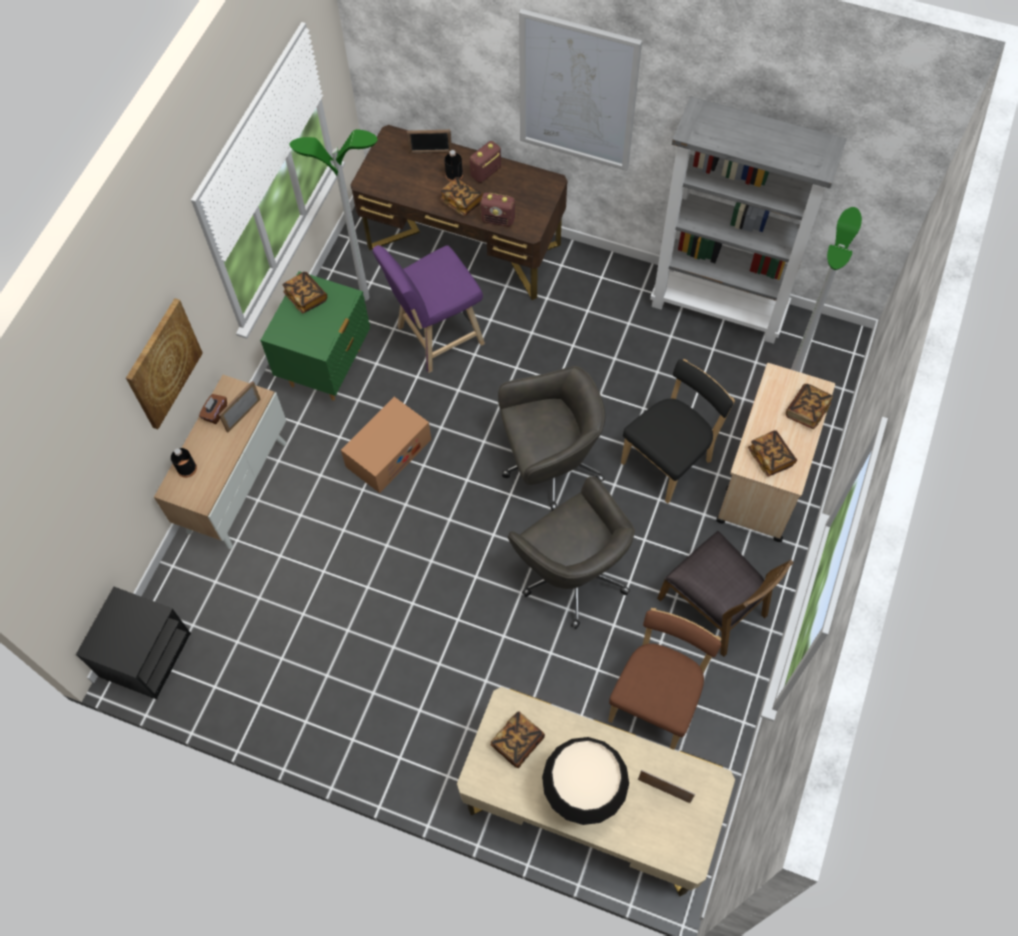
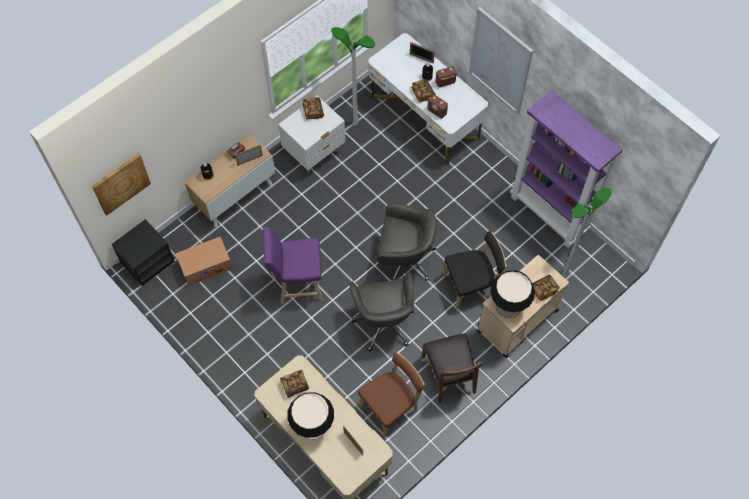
camera: 25 degrees right, 0 degrees up
picture [126,298,203,429] -> picture moved to [92,153,151,216]
green nightstand [260,271,370,401] -> white nightstand [278,96,346,173]
cardboard box [341,397,431,493] -> cardboard box moved to [176,237,233,286]
brown desk [350,125,567,300] -> white desk [368,33,488,164]
purple stool [373,245,485,373] -> purple stool moved to [263,227,323,304]
grey bookcase [650,96,847,344] -> purple bookcase [510,90,623,248]
book [748,430,797,477] -> table lamp [490,270,535,318]

